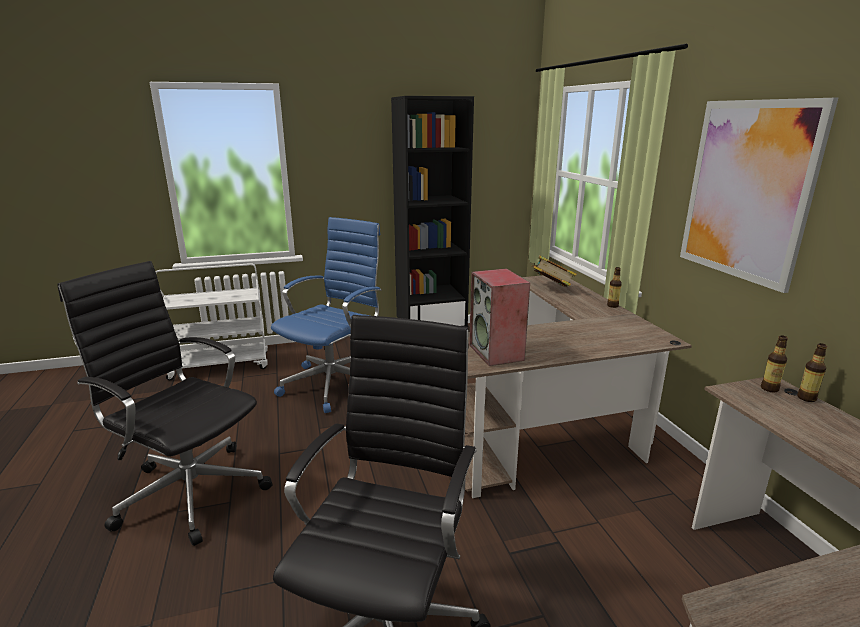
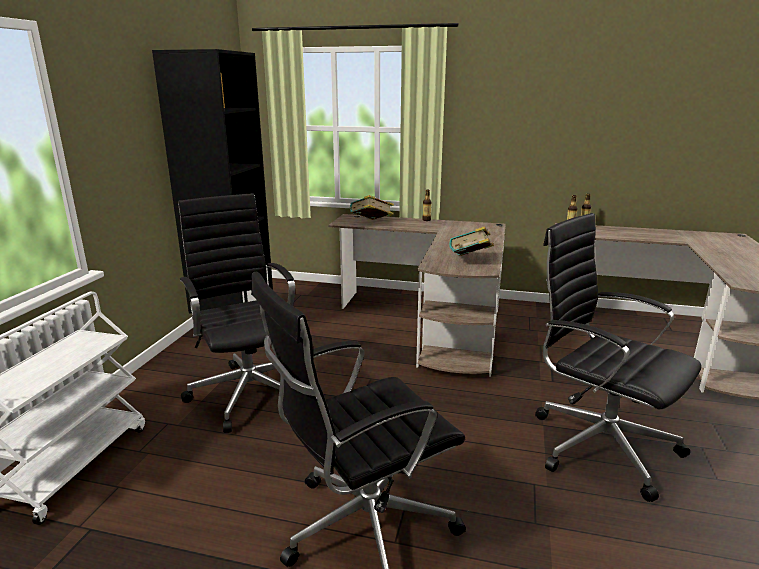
camera: 60 degrees left, 0 degrees up
blue office chair [271,217,382,413] -> black office chair [178,193,295,433]
speaker [469,268,530,366] -> book [449,226,494,256]
picture [680,98,838,293] -> none

